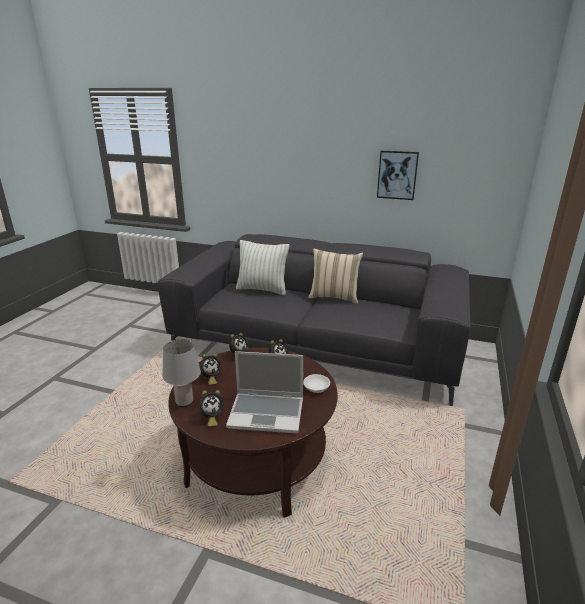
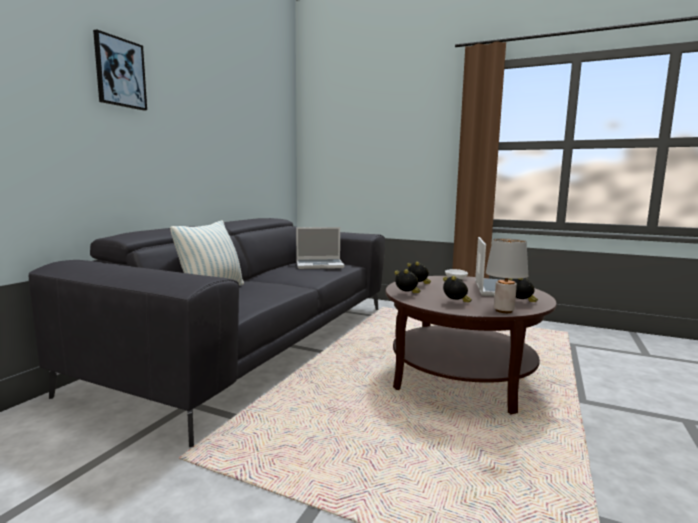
camera: 85 degrees left, 15 degrees down
beige pillow [308,249,363,304] -> none
picture [377,151,419,200] -> picture moved to [93,29,147,111]
none -> laptop [296,227,345,269]

